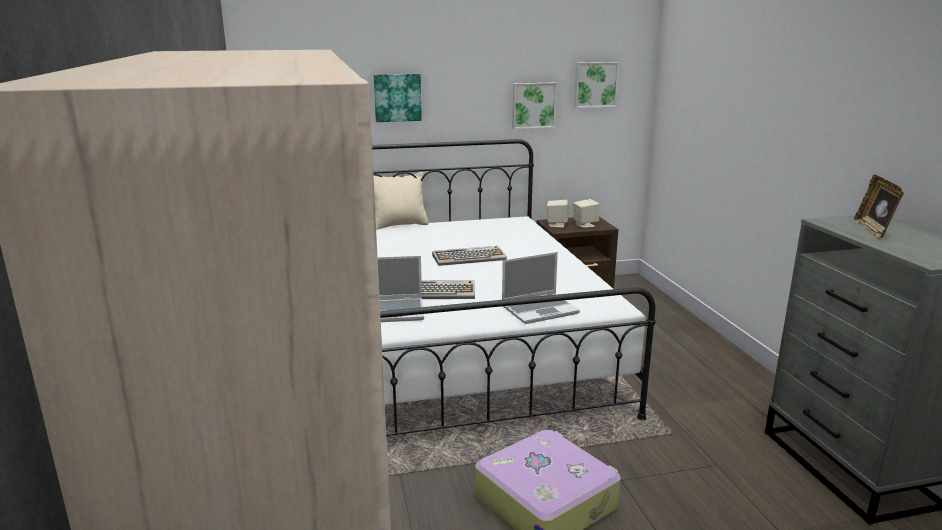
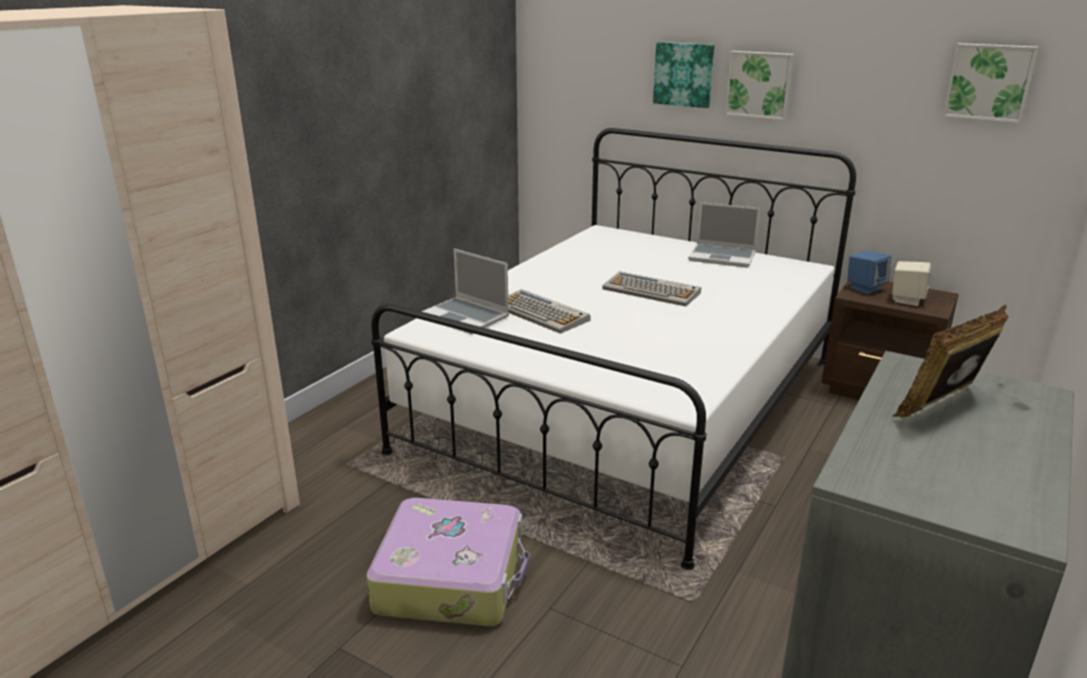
camera: 45 degrees right, 5 degrees up
beige pillow [374,172,429,229] -> none
laptop [502,252,580,324] -> laptop moved to [688,202,760,267]
picture [512,83,557,129] -> picture moved to [725,51,794,120]
beige speaker [547,200,569,228] -> blue speaker [847,251,892,294]

